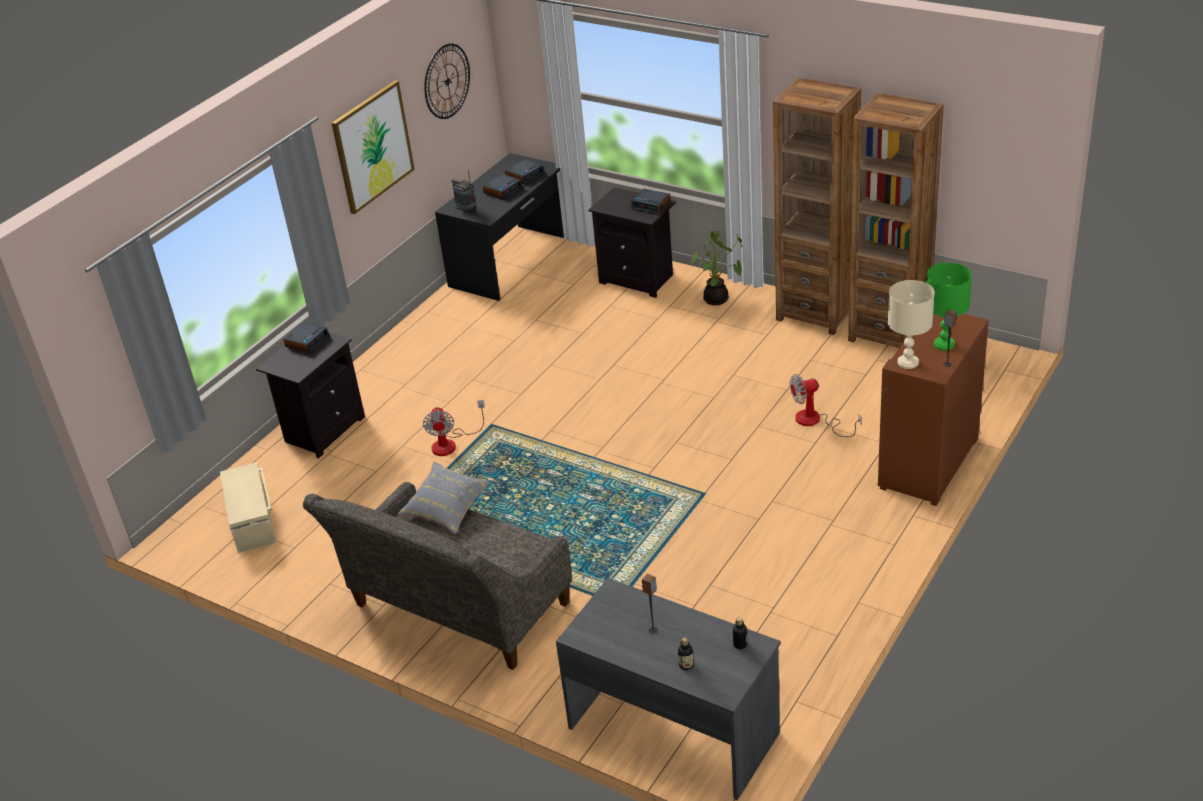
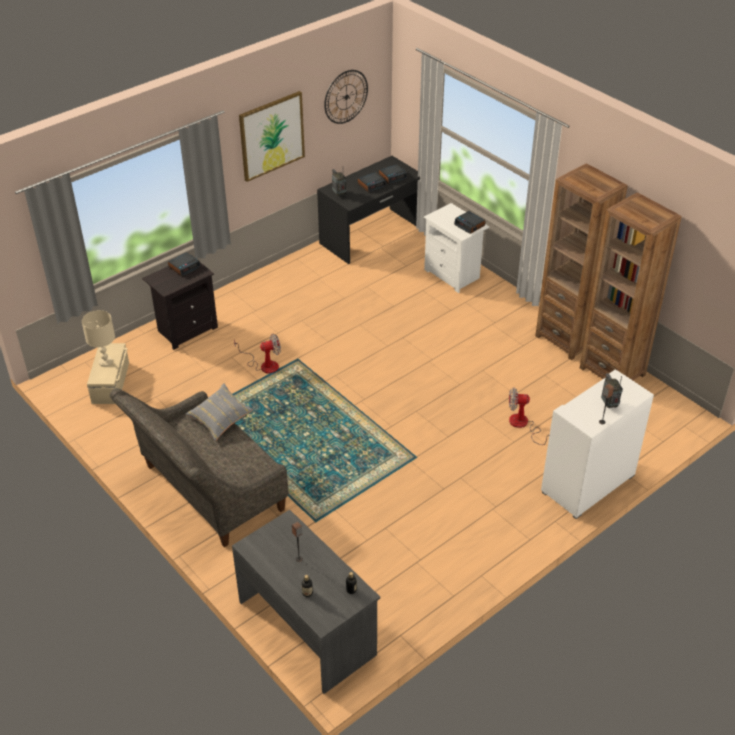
camera: 15 degrees right, 5 degrees up
fan [423,400,485,456] -> fan turned 120 degrees counterclockwise [234,333,281,374]
black nightstand [588,187,676,298] -> white nightstand [424,203,490,293]
potted plant [691,231,743,305] -> none
brown cabinet [878,314,989,506] -> white cabinet [541,370,654,519]
beige table lamp [888,280,934,369] -> beige table lamp moved to [82,310,115,367]
green table lamp [926,263,972,351] -> radio [601,373,623,408]

